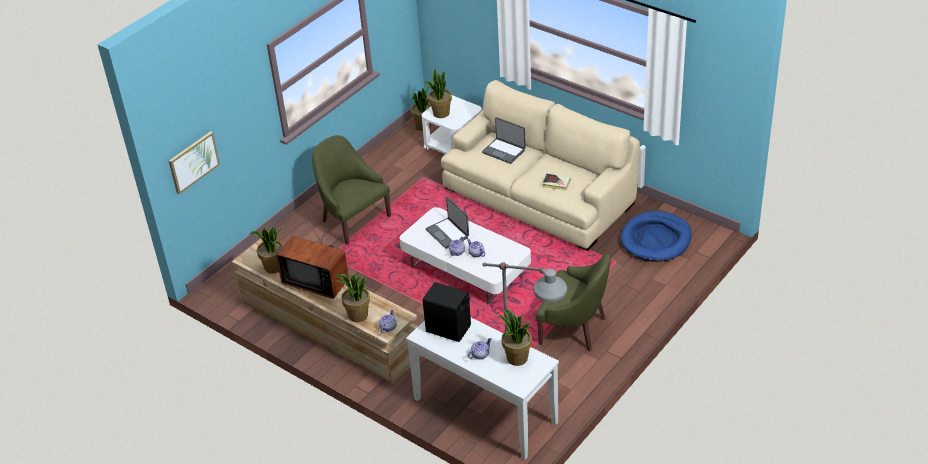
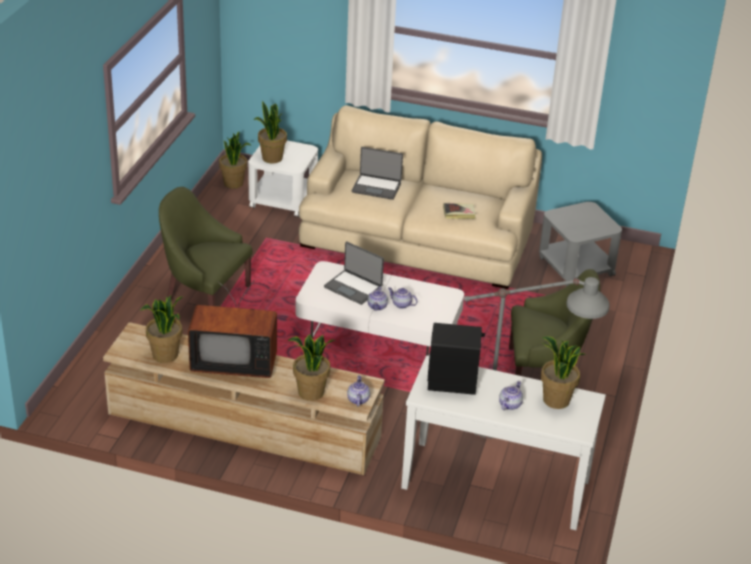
camera: 25 degrees left, 5 degrees down
picture [169,131,220,194] -> none
blue dog bed [621,211,692,262] -> grey side table [539,202,622,287]

